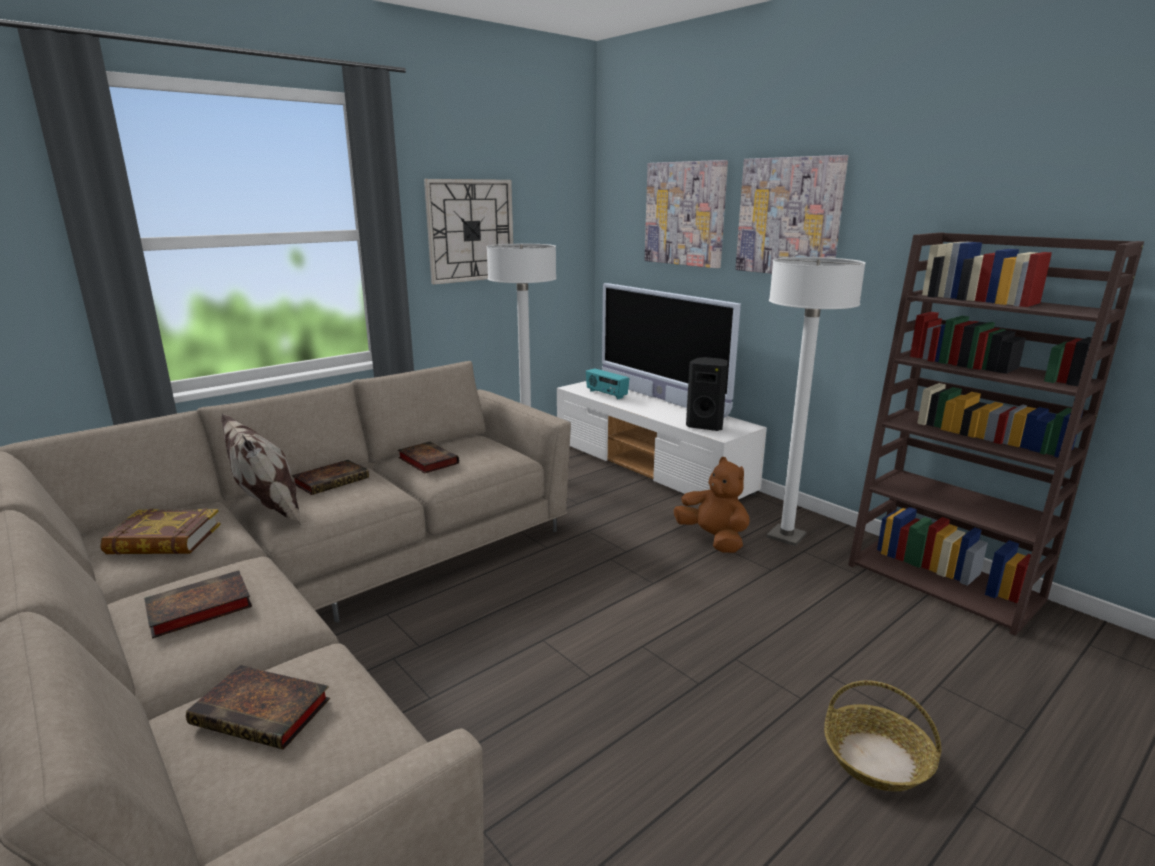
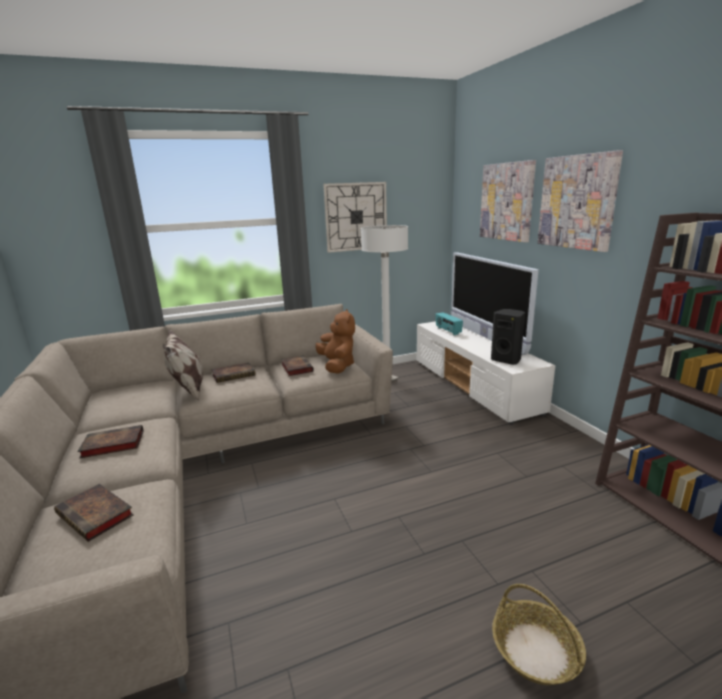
camera: 20 degrees right, 0 degrees up
book [100,508,221,554] -> none
brown plush toy [674,457,750,553] -> brown plush toy moved to [315,309,355,374]
white floor lamp [767,257,866,546] -> none

